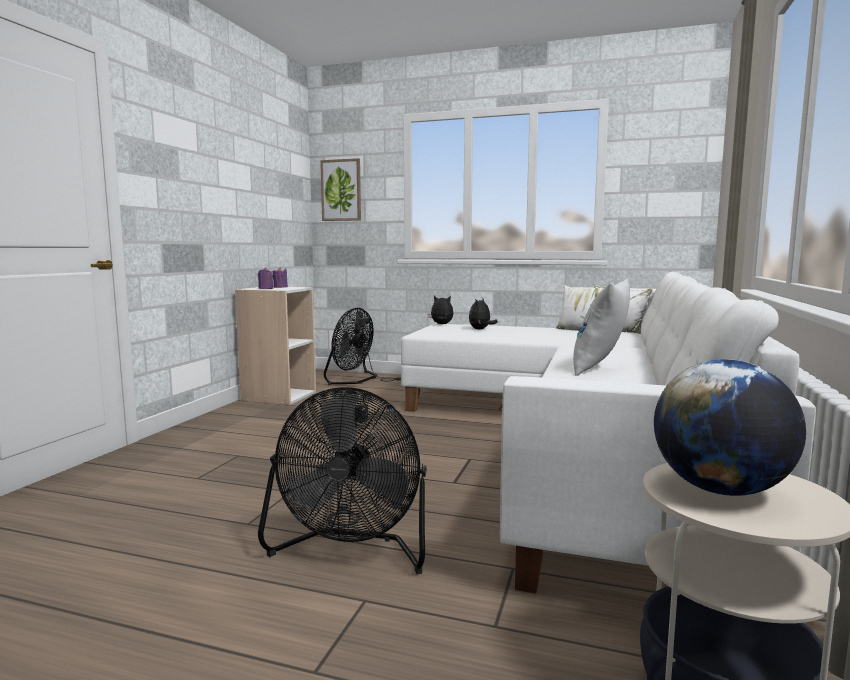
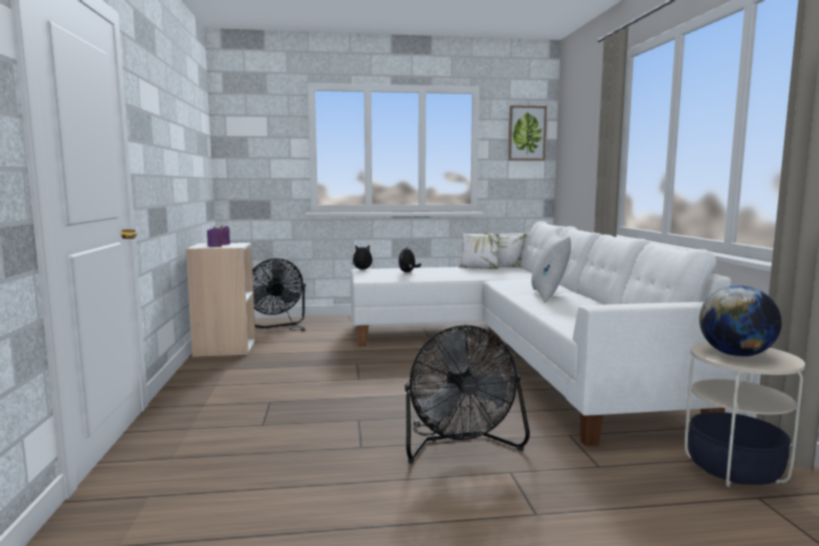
camera: 25 degrees left, 0 degrees up
picture [320,158,361,221] -> picture moved to [508,105,547,161]
black fan [324,308,401,385] -> black fan turned 60 degrees clockwise [252,258,306,331]

